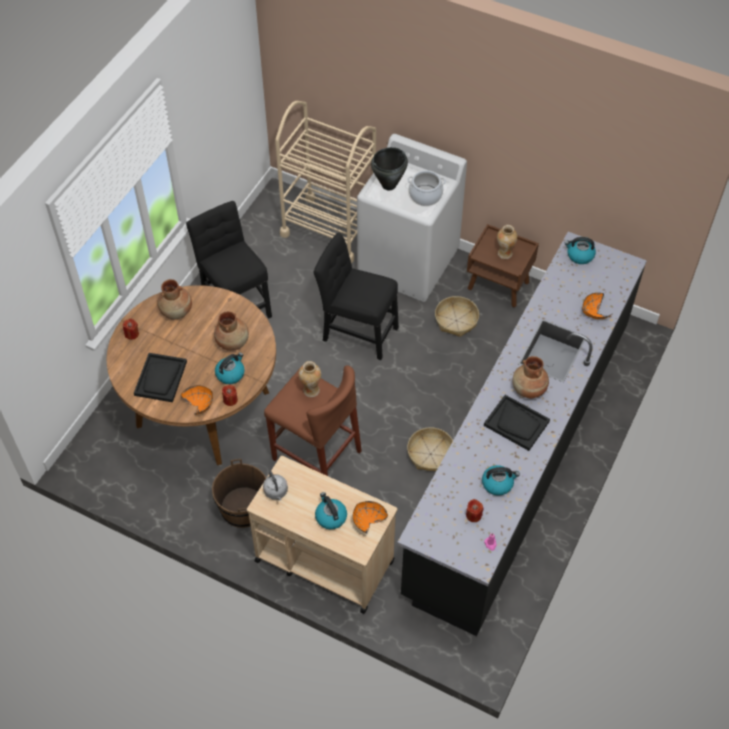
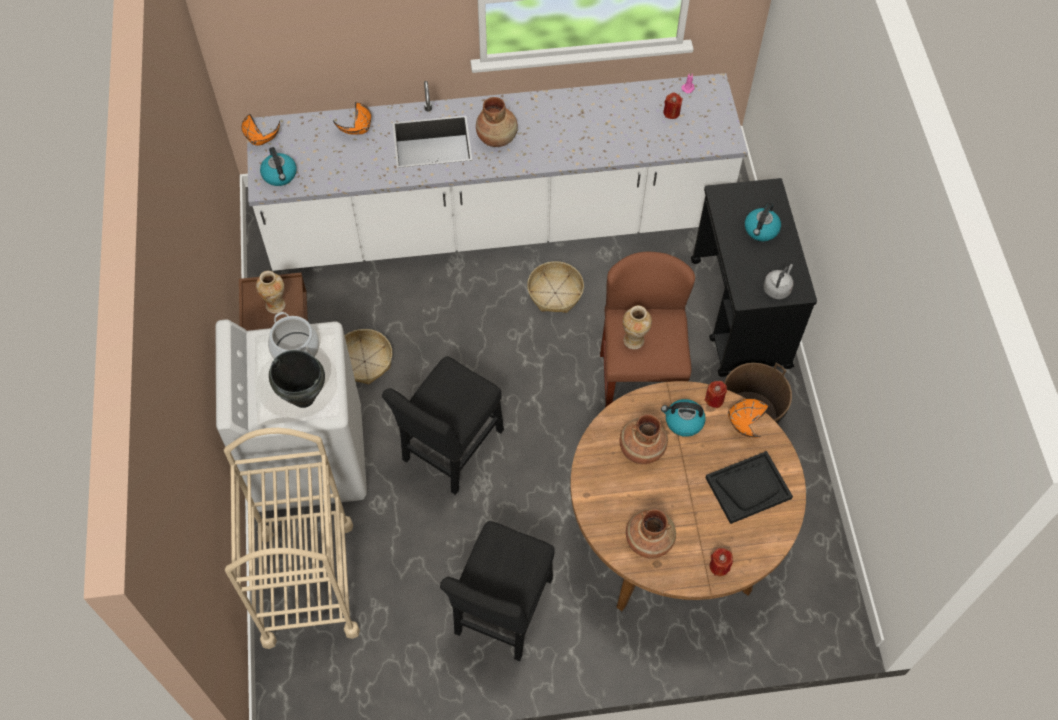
camera: 125 degrees left, 5 degrees up
beige cart [247,456,397,614] -> black cart [691,178,817,377]
black chair [313,233,399,360] -> black chair turned 45 degrees clockwise [382,356,504,495]
orange bowl [353,501,388,533] -> orange bowl moved to [241,114,280,146]
black counter [397,232,647,636] -> white counter [247,73,748,271]
kettle [482,465,520,496] -> none
black tray [484,395,550,451] -> none

